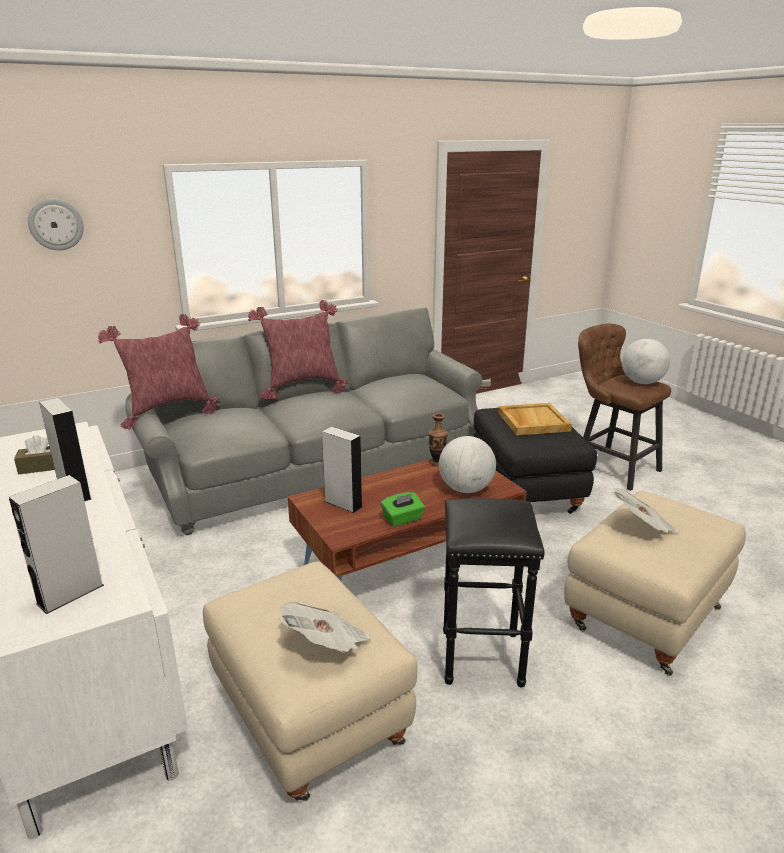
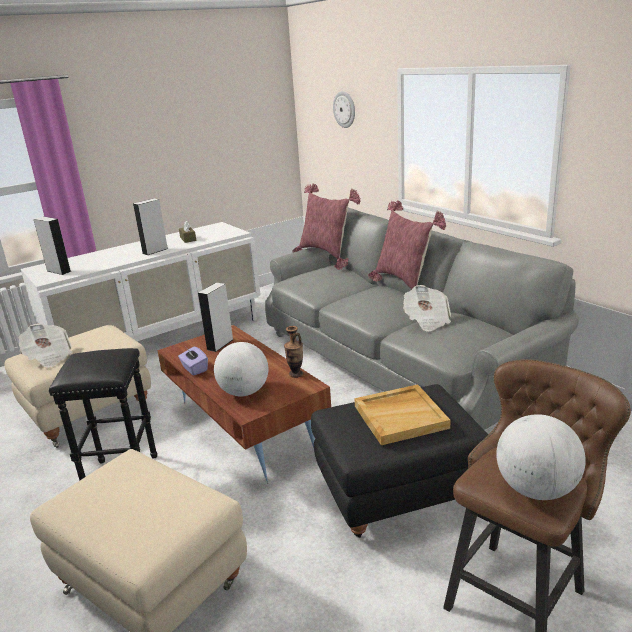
camera: 85 degrees right, 0 degrees up
green tissue box [381,492,425,527] -> purple tissue box [178,347,208,376]
newspaper [611,488,680,533] -> newspaper moved to [403,285,451,332]

